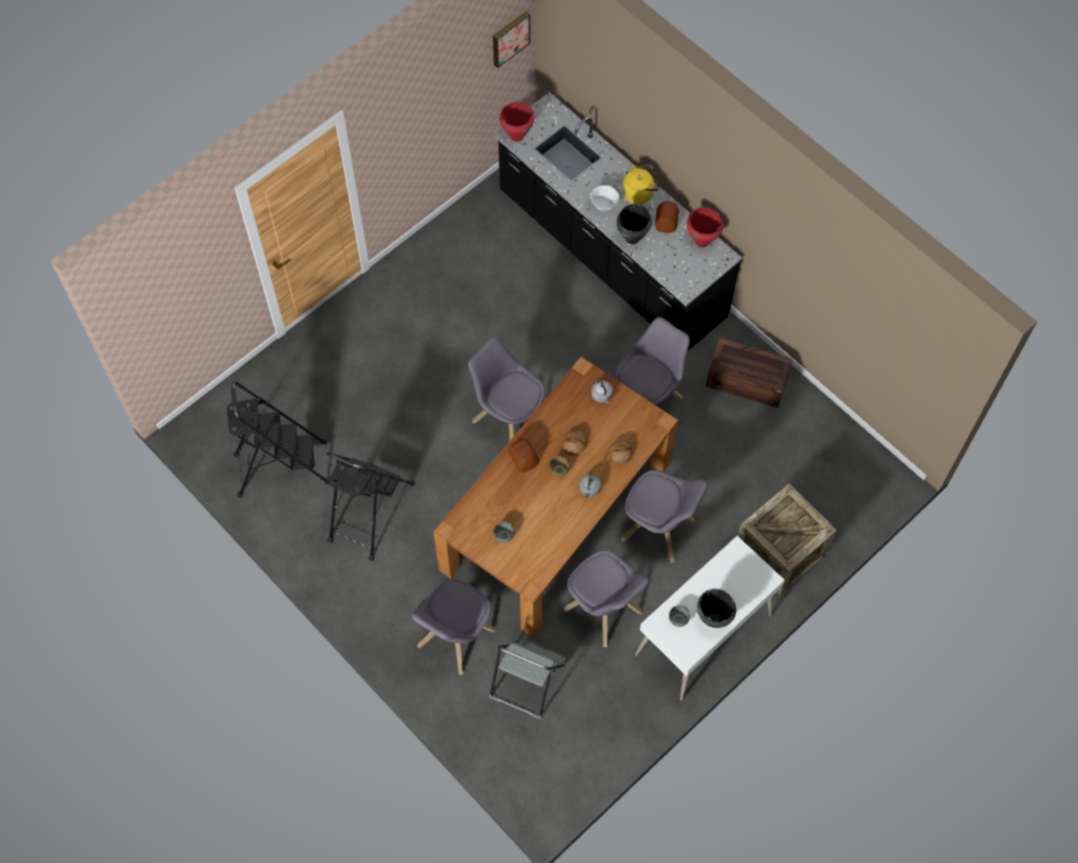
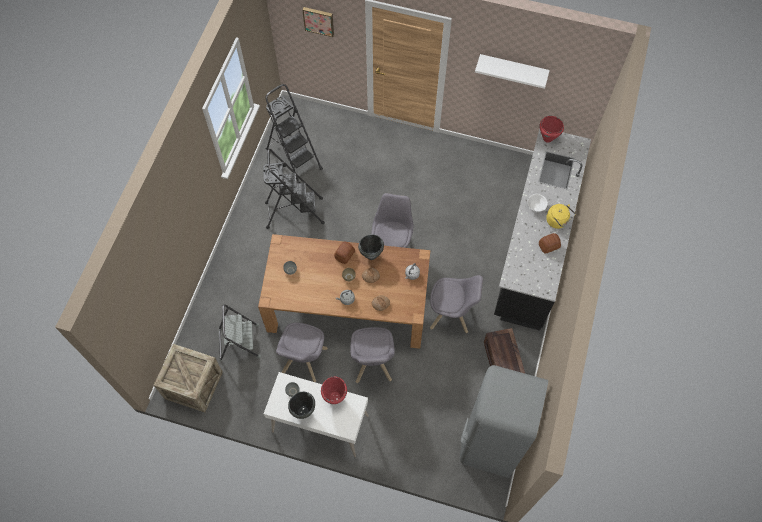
camera: 60 degrees right, 0 degrees up
grey chair [412,578,496,675] -> none
picture [493,11,530,68] -> picture moved to [303,7,334,37]
black cooking pot [617,204,652,244] -> black cooking pot moved to [358,234,384,260]
red cooking pot [687,207,723,247] -> red cooking pot moved to [321,377,347,404]
crate [738,484,837,595] -> crate moved to [153,344,223,412]
none -> grey fridge [460,365,548,478]
none -> white shelf [475,54,550,89]

